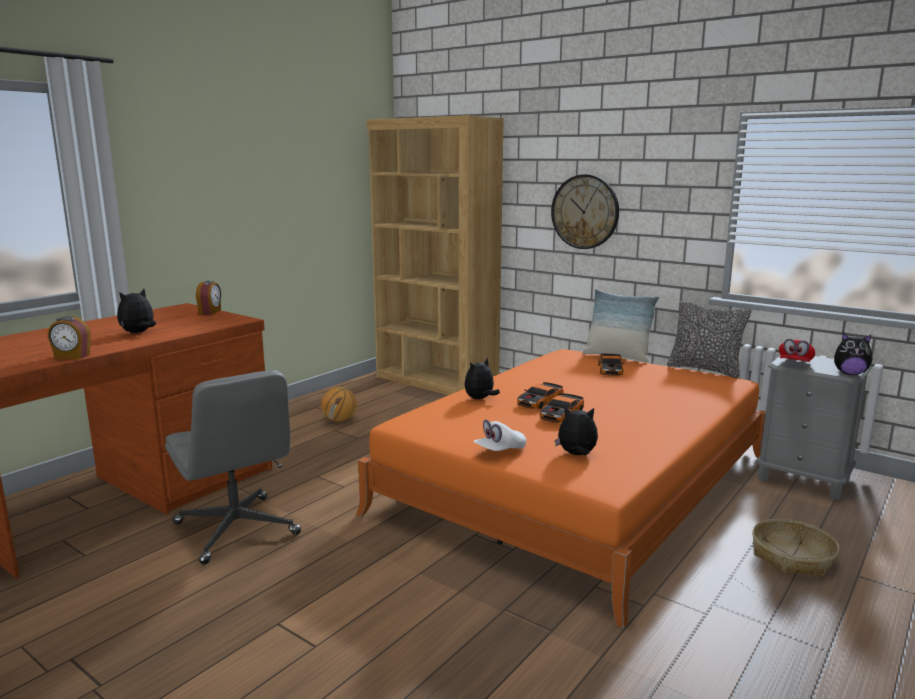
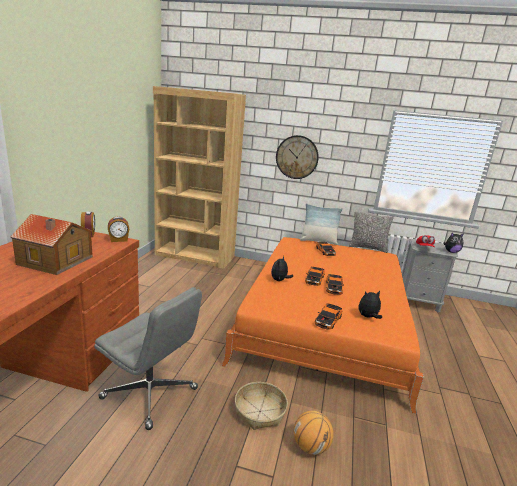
camera: 25 degrees left, 5 degrees up
alarm clock [48,316,91,359] -> alarm clock moved to [108,216,129,242]
plush toy [117,289,156,333] -> toy house [11,214,93,275]
basketball [321,387,357,422] -> basketball moved to [294,411,334,455]
white cap [473,420,526,451] -> toy car [315,304,342,330]
basket [752,519,840,577] -> basket moved to [235,382,288,430]

